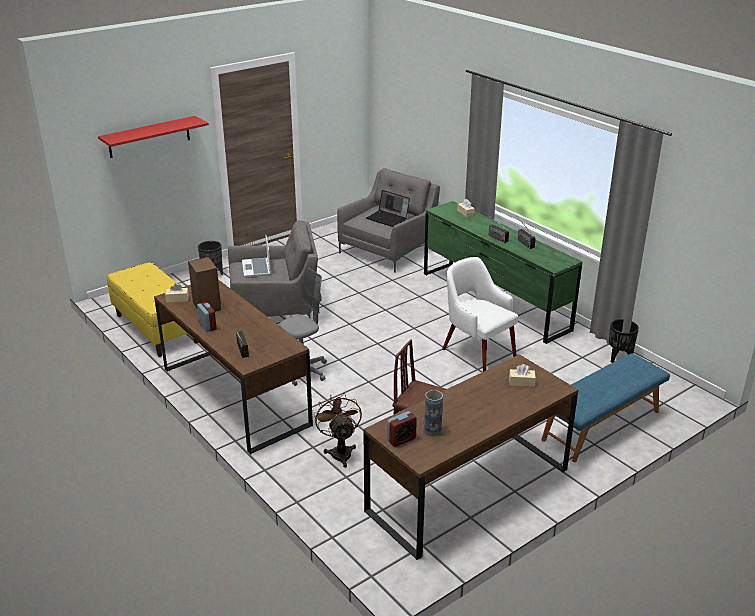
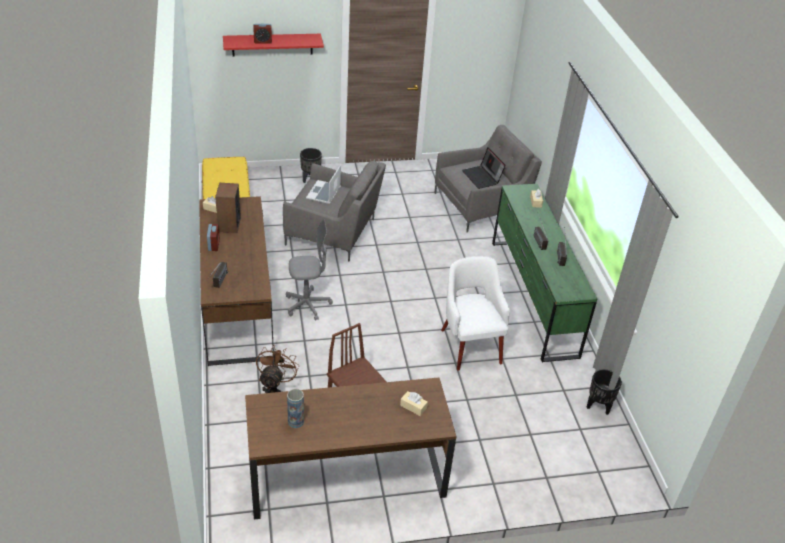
camera: 25 degrees right, 10 degrees up
alarm clock [387,411,417,447] -> alarm clock moved to [253,23,272,44]
blue bench [542,354,670,462] -> none

